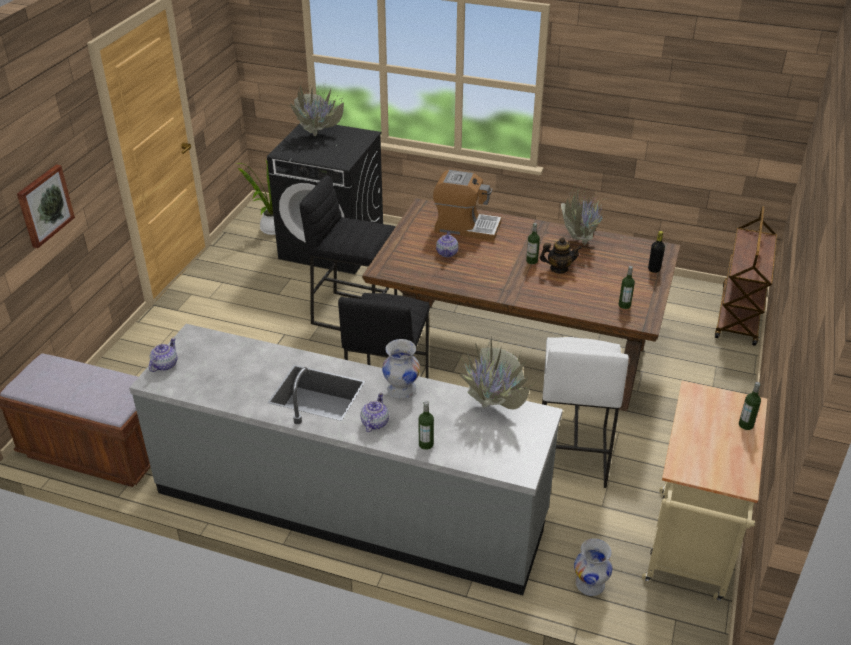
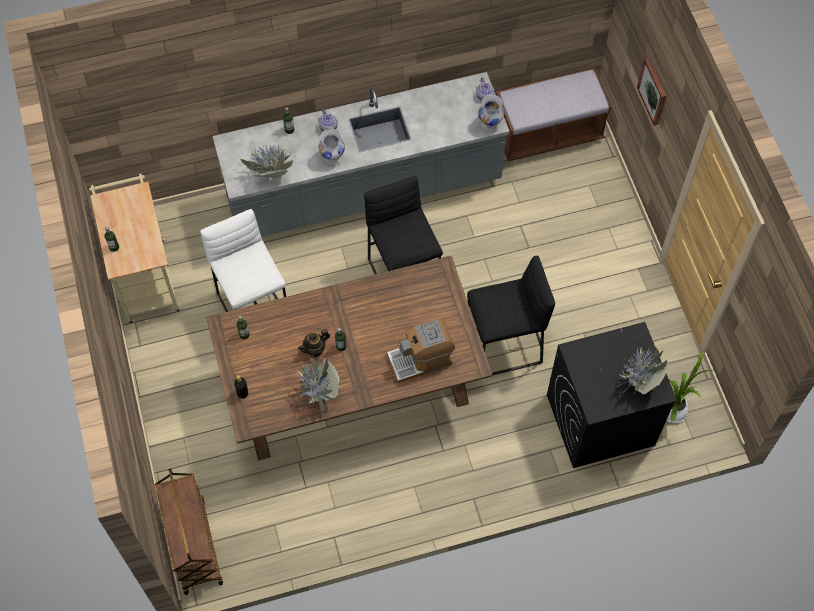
camera: 145 degrees right, 25 degrees up
teapot [436,231,458,257] -> none
white vase [574,538,612,596] -> white vase moved to [478,95,504,132]

